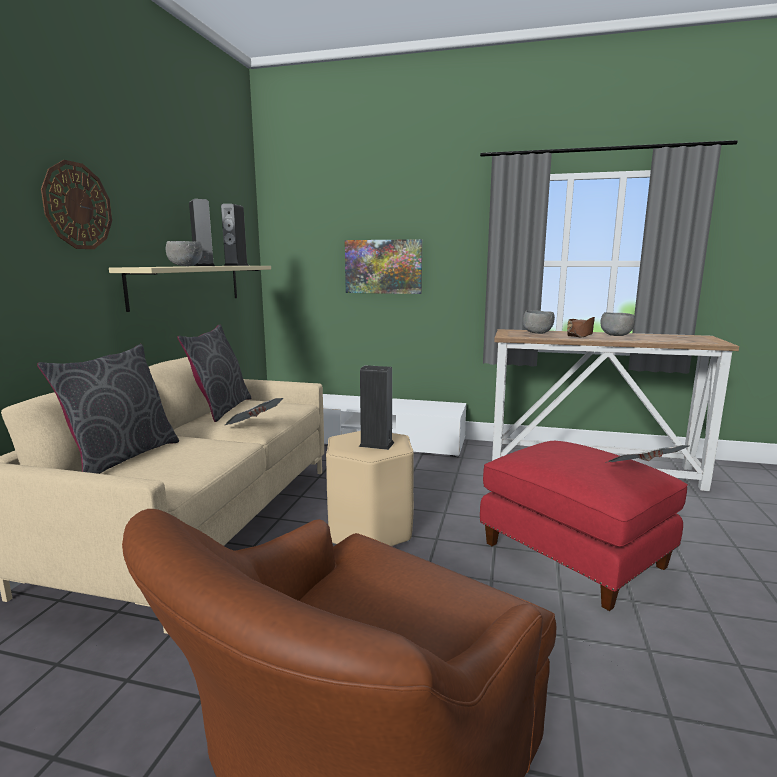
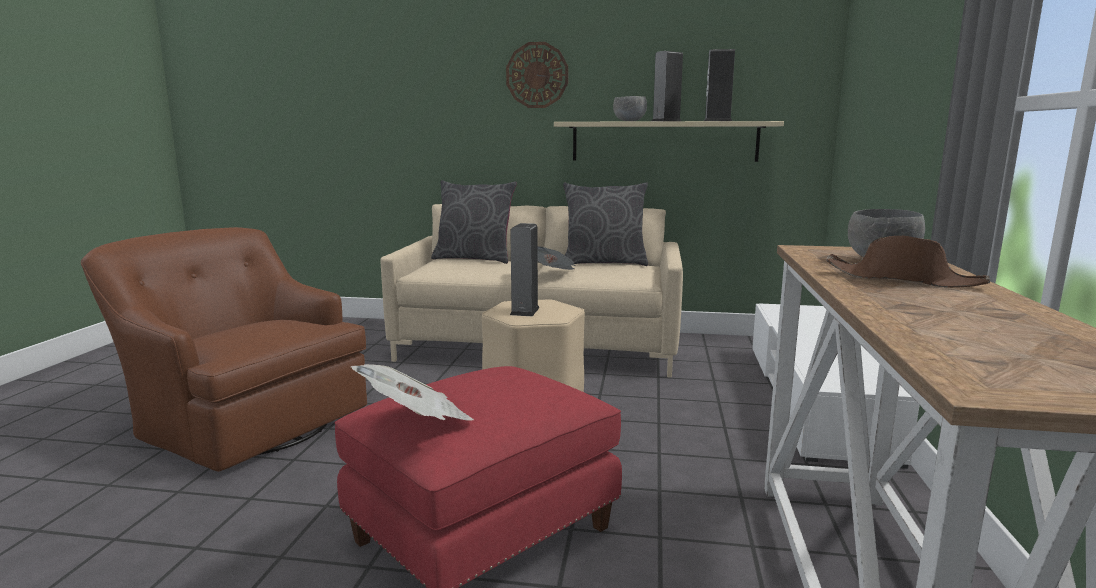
camera: 85 degrees right, 0 degrees up
picture [345,239,422,294] -> none
grey bowl [600,312,635,336] -> none

